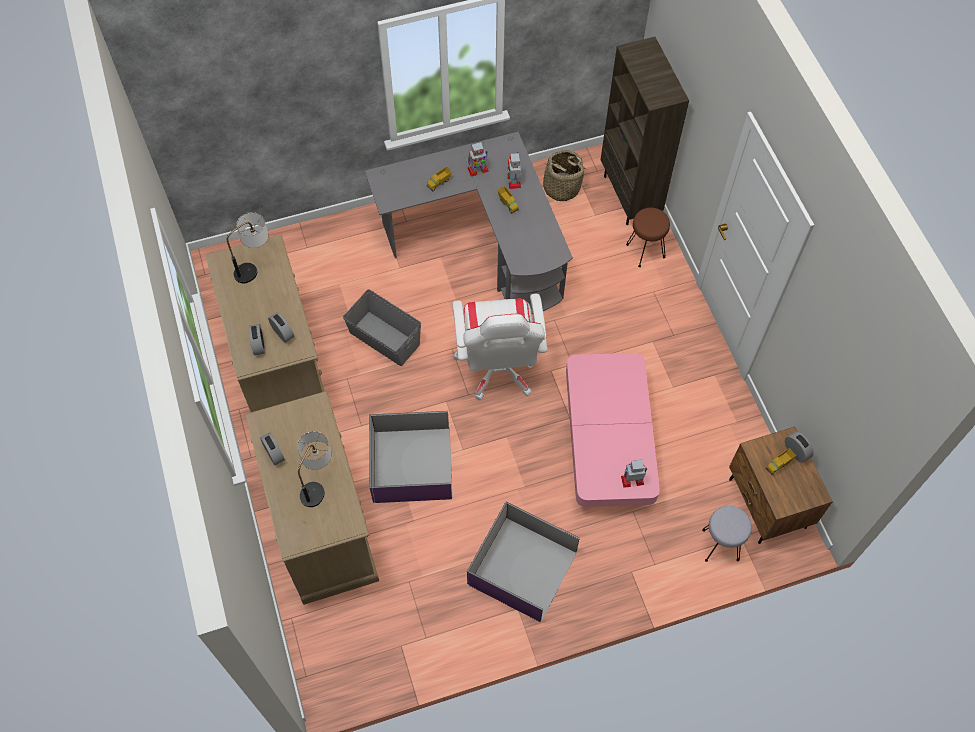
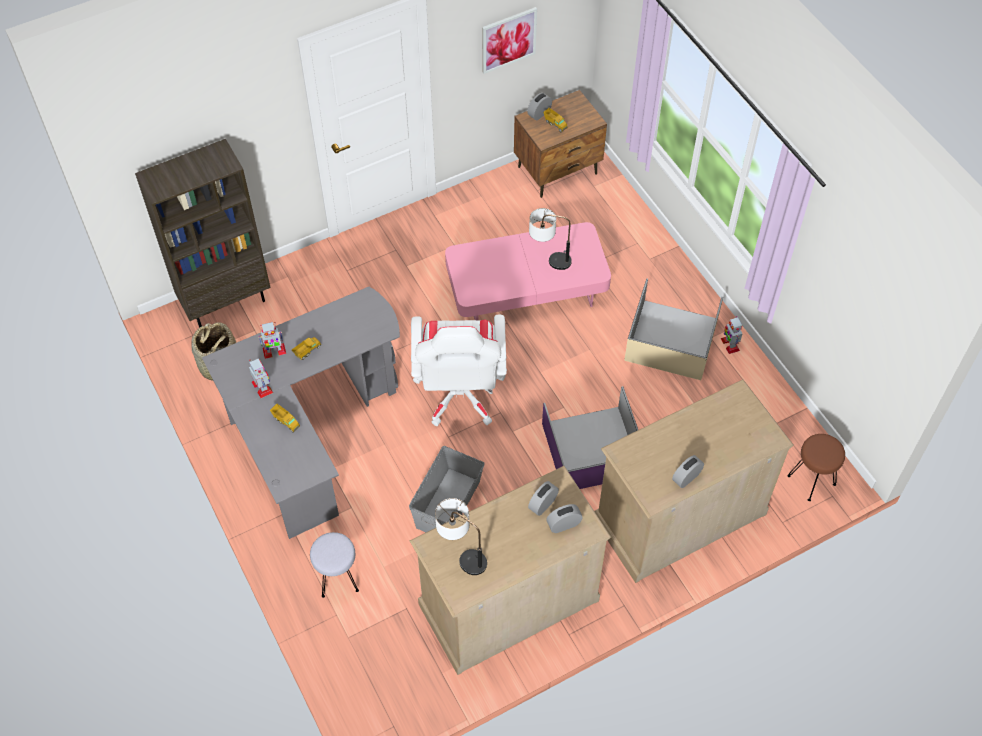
camera: 100 degrees left, 5 degrees down
table lamp [297,431,331,507] -> table lamp moved to [529,208,572,270]
white office chair [452,294,548,400] -> white office chair turned 105 degrees clockwise [411,315,507,426]
purple storage box [467,501,580,622] -> beige storage box [624,278,723,380]
toy robot [621,460,647,488] -> toy robot moved to [721,316,743,354]
brown stool [626,208,670,267] -> brown stool moved to [787,434,845,501]
grey stool [702,506,752,562] -> grey stool moved to [310,532,359,598]
none -> picture [482,7,537,74]

